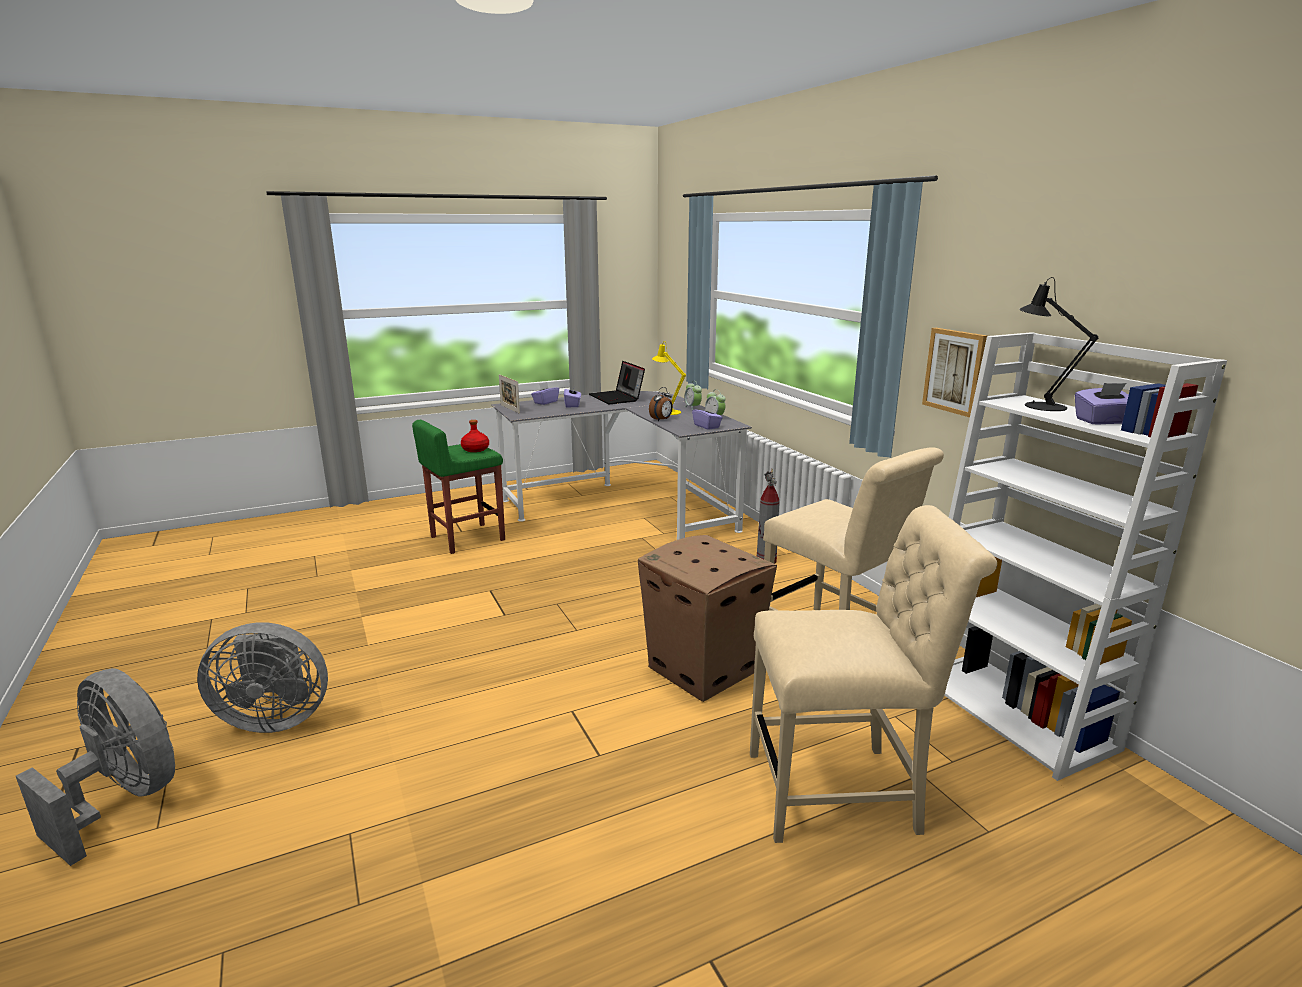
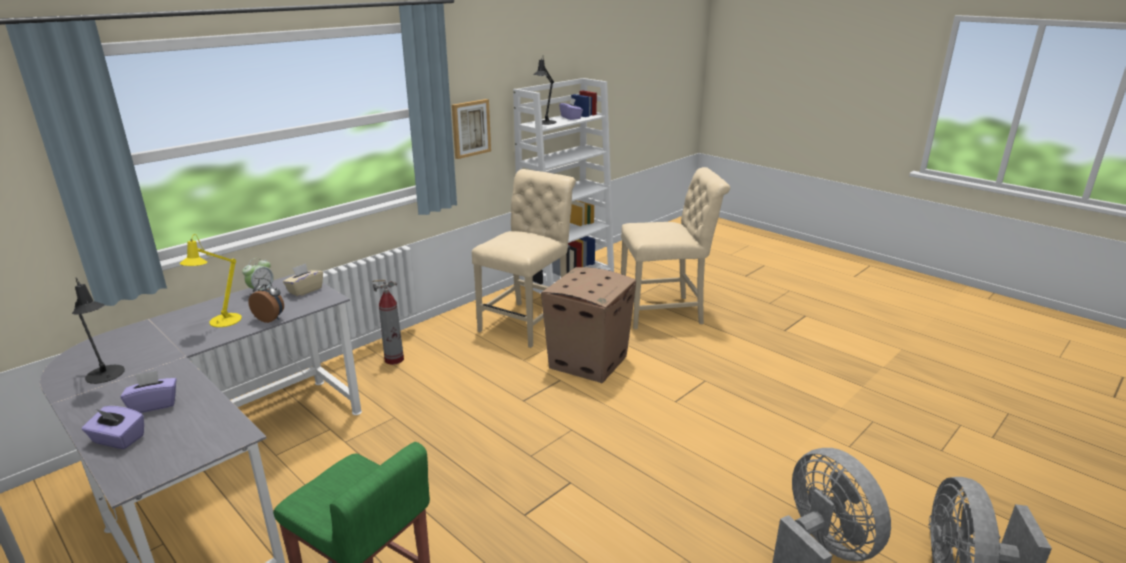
camera: 110 degrees left, 5 degrees up
red bottle [461,420,489,452] -> none
picture frame [499,374,520,414] -> none
laptop [589,361,645,404] -> black table lamp [72,277,125,384]
alarm clock [684,382,702,410] -> none
purple tissue box [692,404,723,430] -> beige tissue box [283,263,323,297]
beige chair [750,505,997,843] -> beige chair turned 105 degrees clockwise [621,167,730,329]

